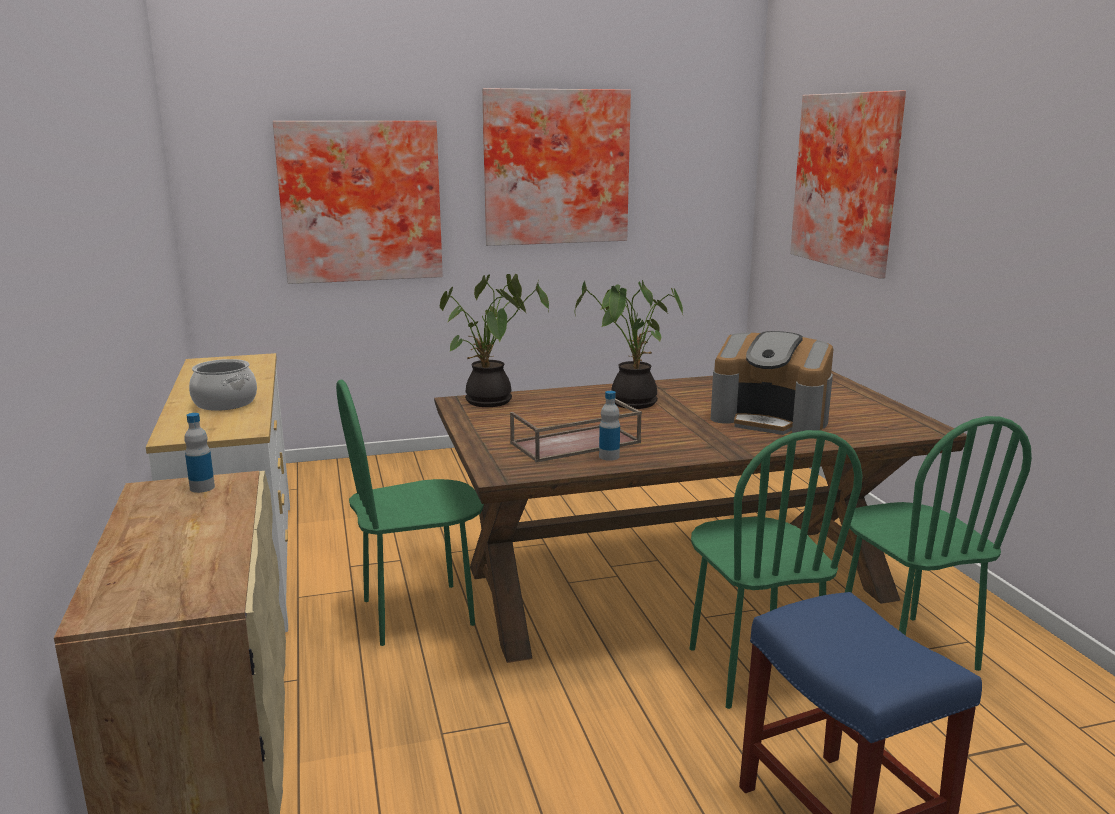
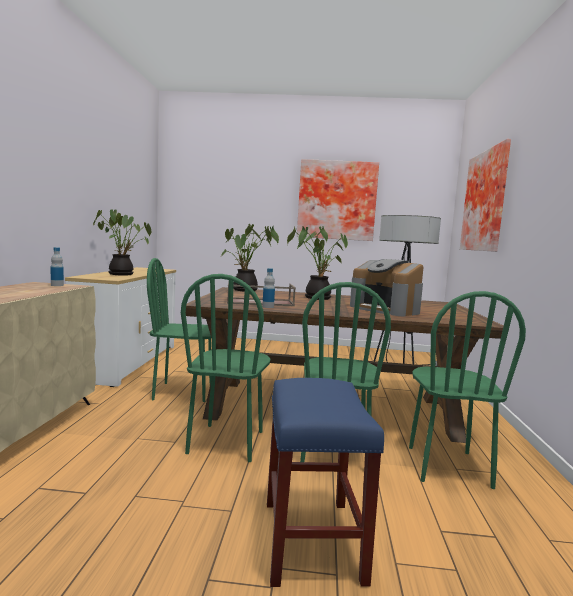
camera: 20 degrees right, 10 degrees down
cooking pot [189,359,257,411] -> potted plant [93,209,151,276]
picture [273,121,443,284] -> none
none -> green chair [181,274,270,462]
none -> floor lamp [374,215,441,379]

